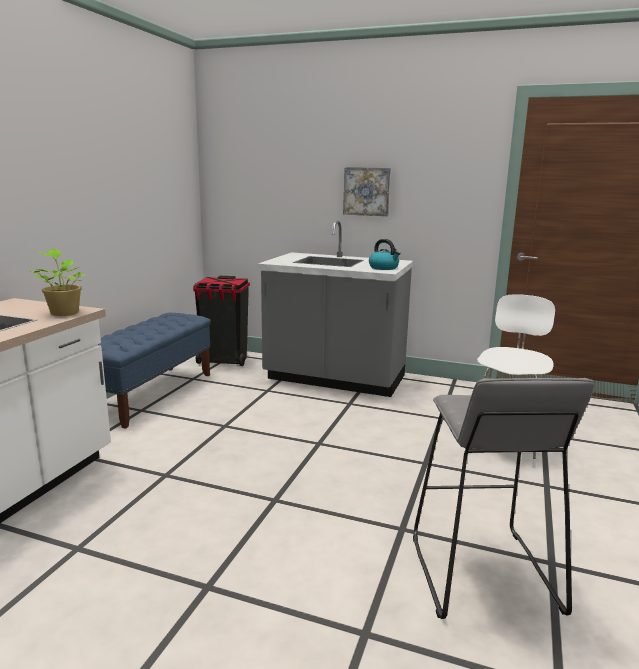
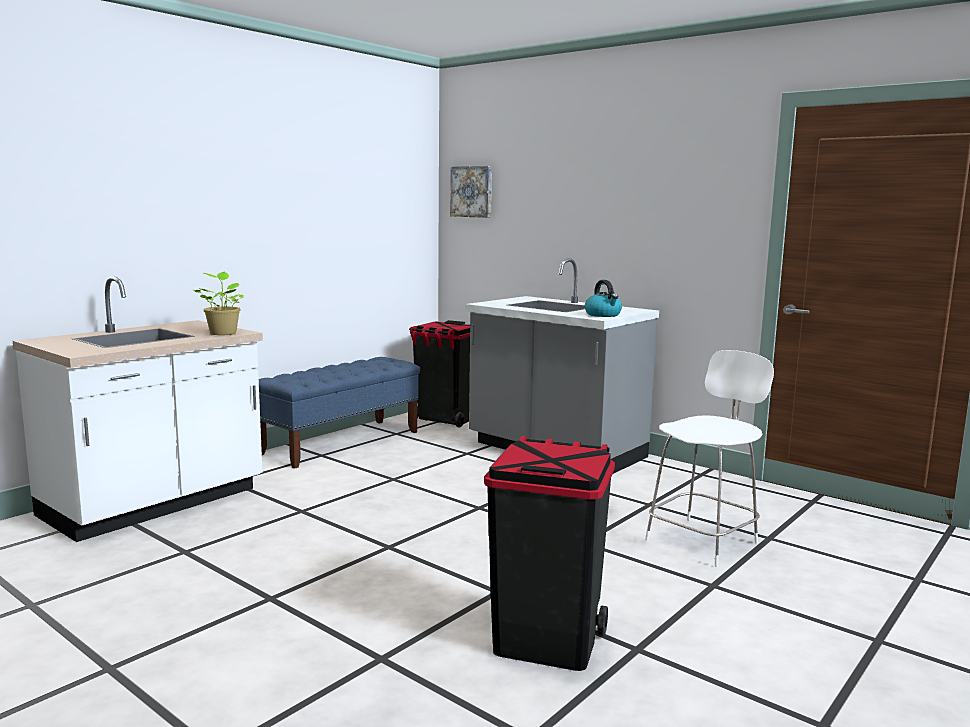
camera: 20 degrees right, 5 degrees down
picture [343,167,391,216] -> picture moved to [450,166,492,218]
grey stool [413,378,594,619] -> black trash can [484,436,615,671]

